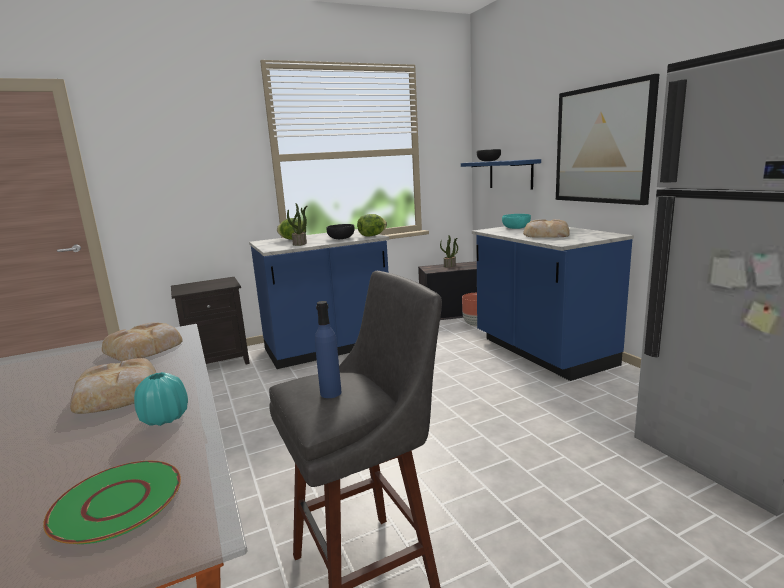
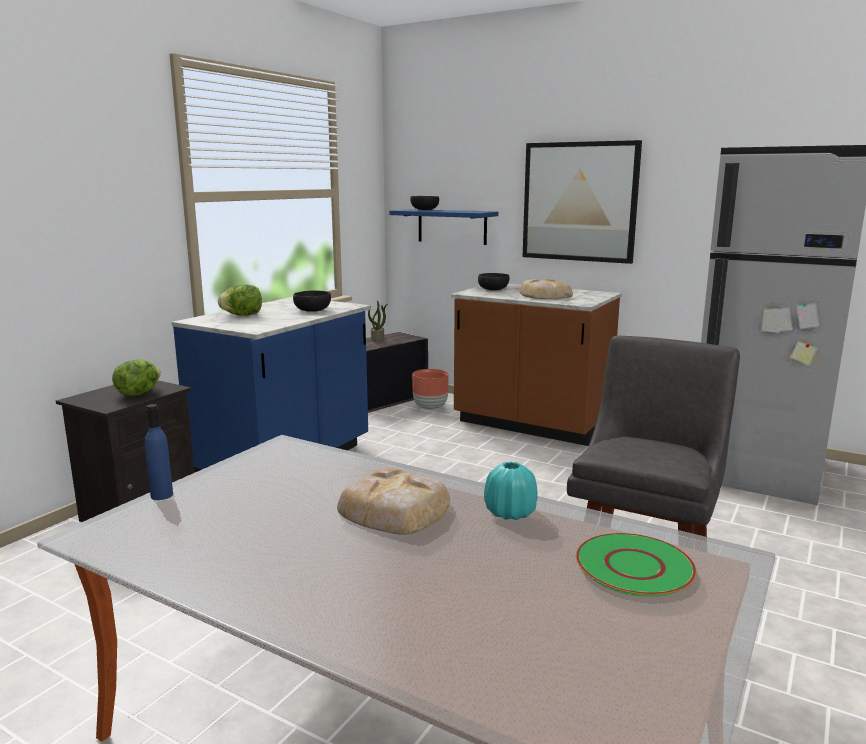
camera: 35 degrees left, 0 degrees up
bread [102,322,182,361] -> none
potted plant [287,203,307,246] -> none
blue bottle [315,301,342,398] -> blue bottle moved to [145,404,173,500]
lettuce [357,214,387,236] -> lettuce moved to [112,359,160,396]
blue counter [472,226,634,381] -> brown counter [451,284,622,446]
turquoise bowl [502,214,531,229] -> black bowl [478,273,509,290]

